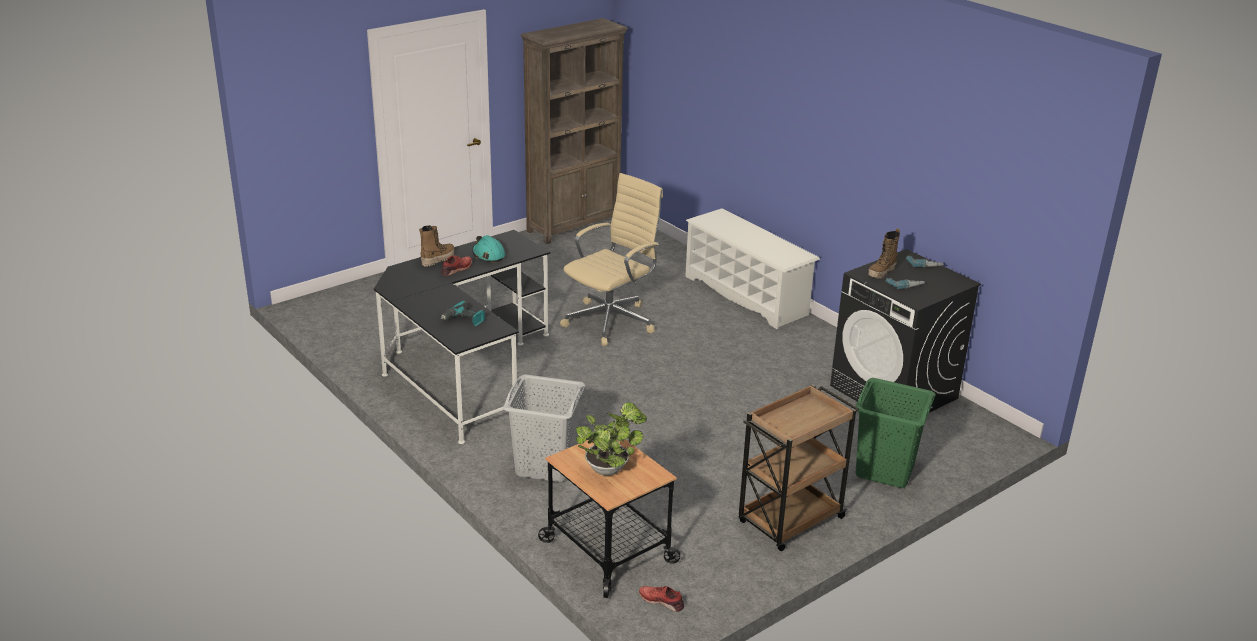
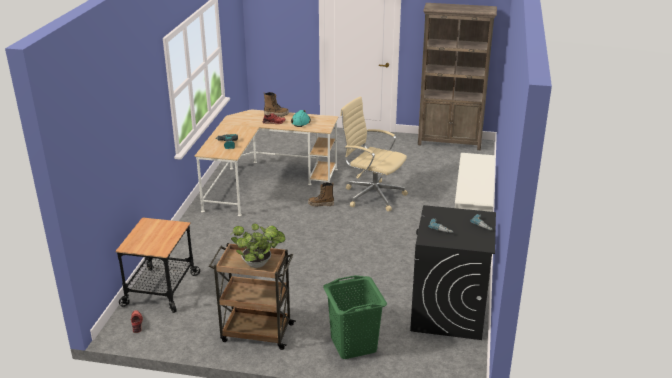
camera: 50 degrees right, 0 degrees up
black desk [374,230,550,444] -> beige desk [194,109,339,216]
grey laundry basket [503,374,586,482] -> none
beige office chair [560,173,663,346] -> beige office chair turned 150 degrees counterclockwise [340,97,408,211]
potted plant [576,402,647,476] -> potted plant moved to [231,223,285,268]
boot [868,228,900,279] -> boot moved to [308,182,334,207]

